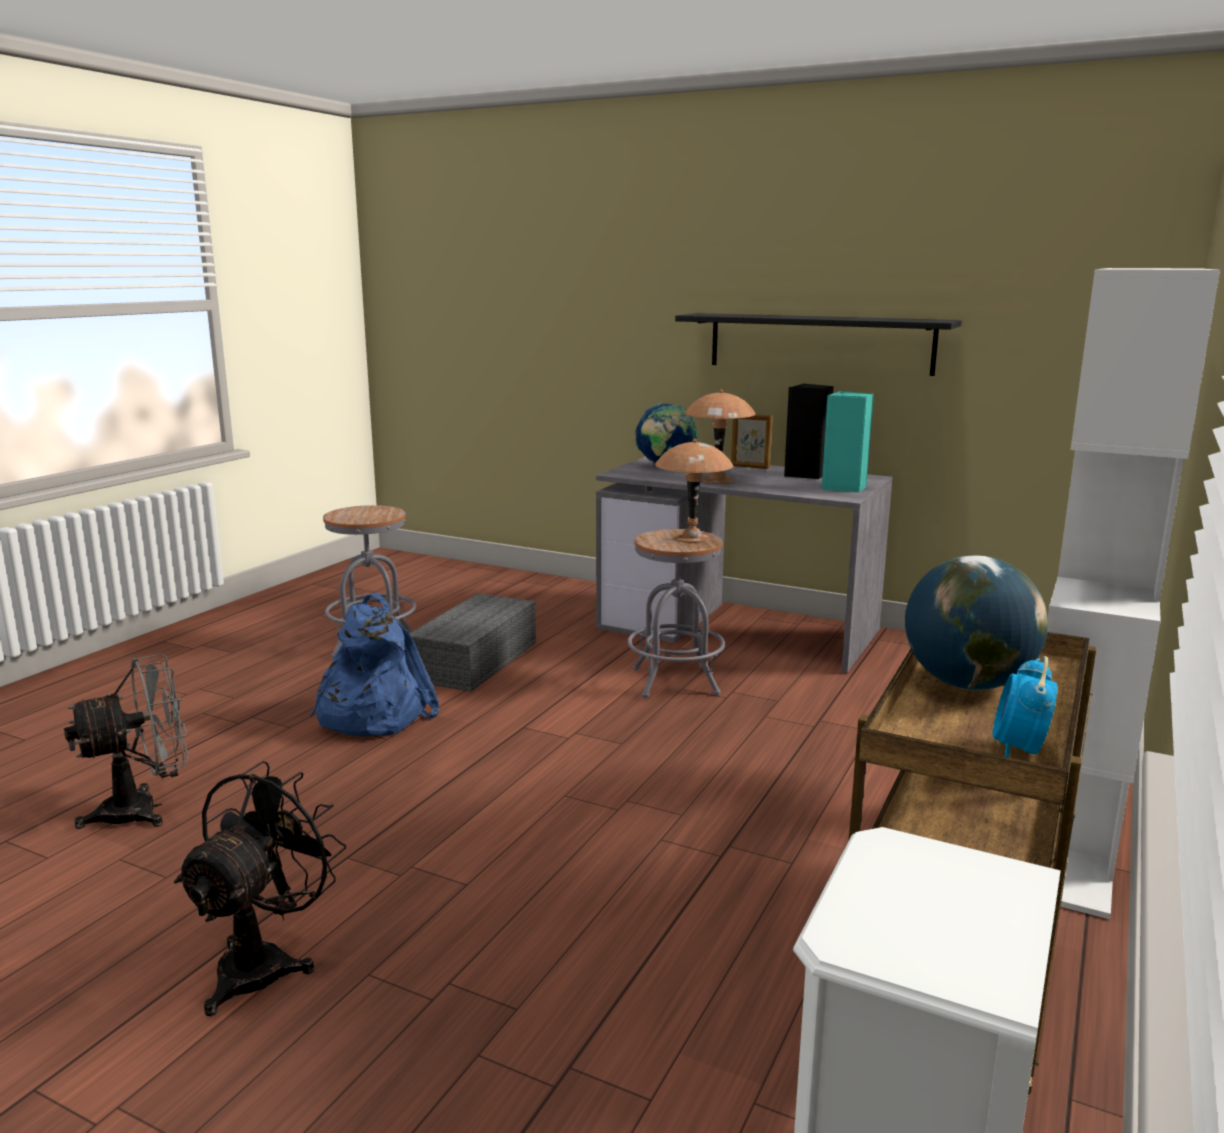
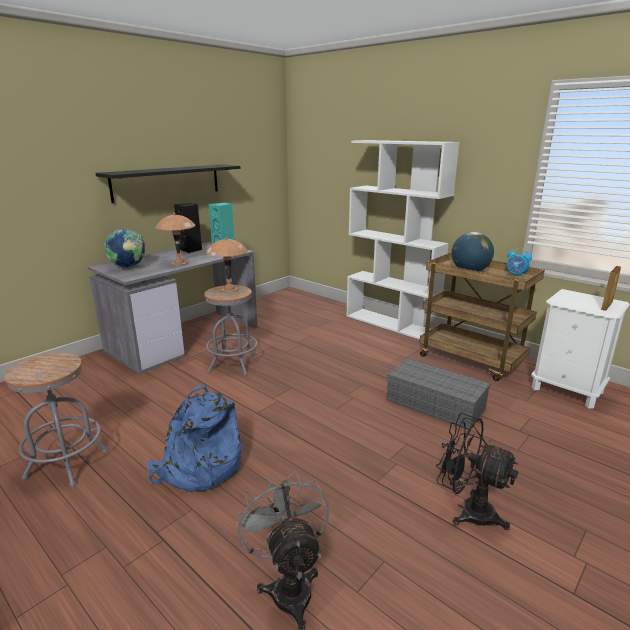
camera: 75 degrees left, 5 degrees up
grey storage box [408,593,536,692] -> grey storage box moved to [386,358,491,430]
picture frame [731,414,773,469] -> picture frame moved to [601,266,621,311]

